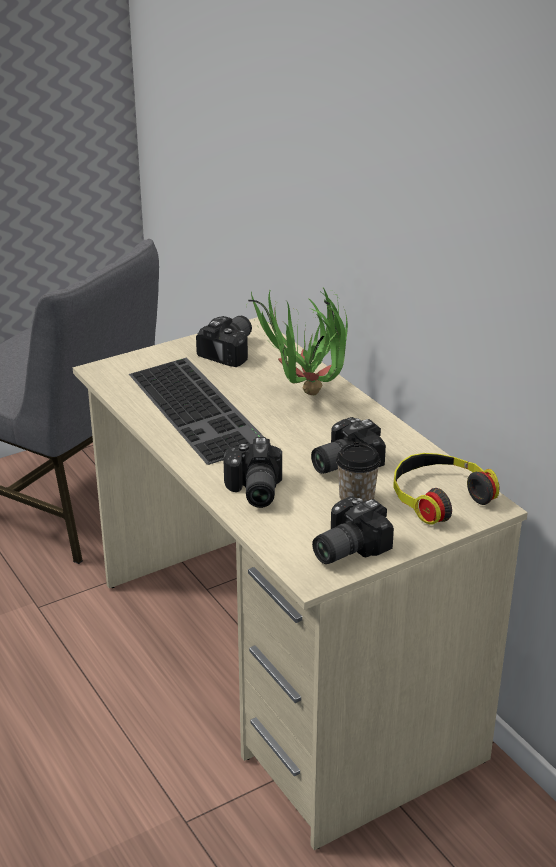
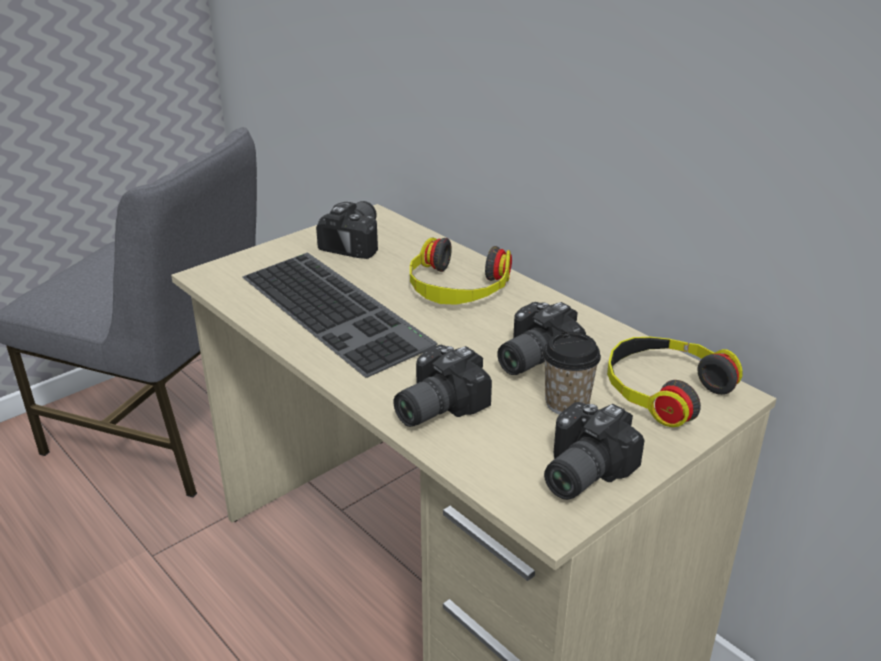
camera: 10 degrees left, 0 degrees up
camera [223,437,282,508] -> camera turned 60 degrees clockwise [393,344,492,427]
potted plant [248,287,348,395] -> headphones [410,237,512,305]

